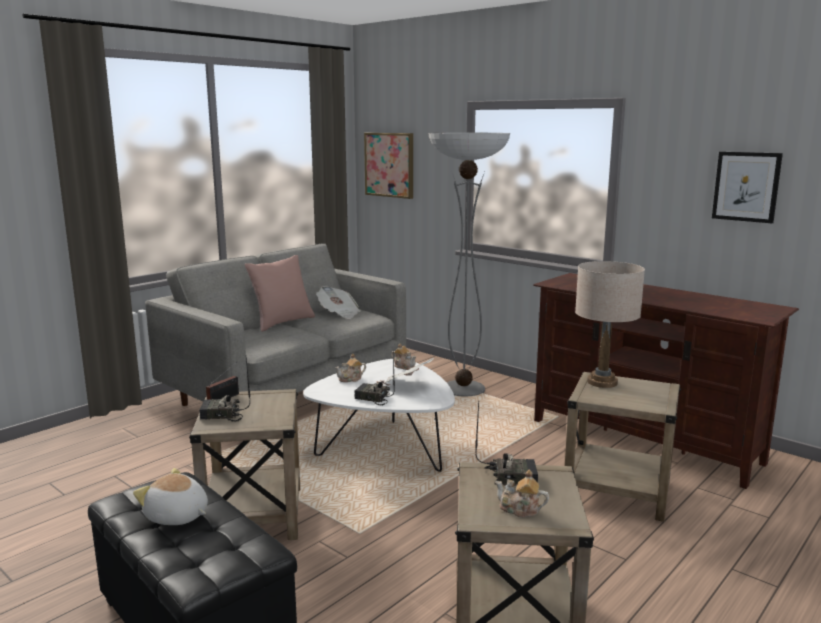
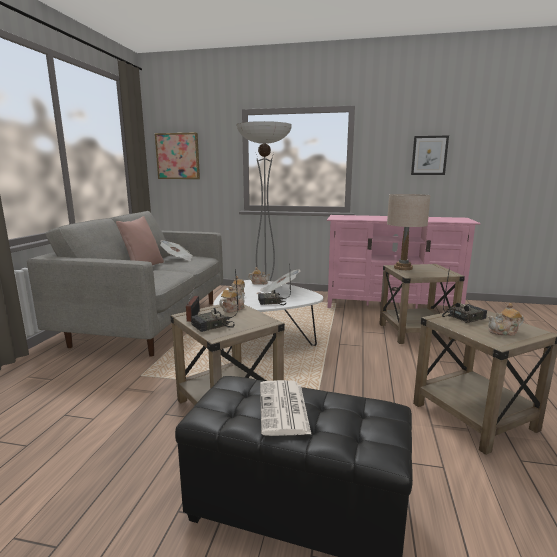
camera: 30 degrees left, 0 degrees up
plush toy [133,468,208,525] -> newspaper [260,380,312,436]
brown tv stand [533,273,799,489] -> pink tv stand [327,215,481,309]
none -> teapot [219,286,245,313]

